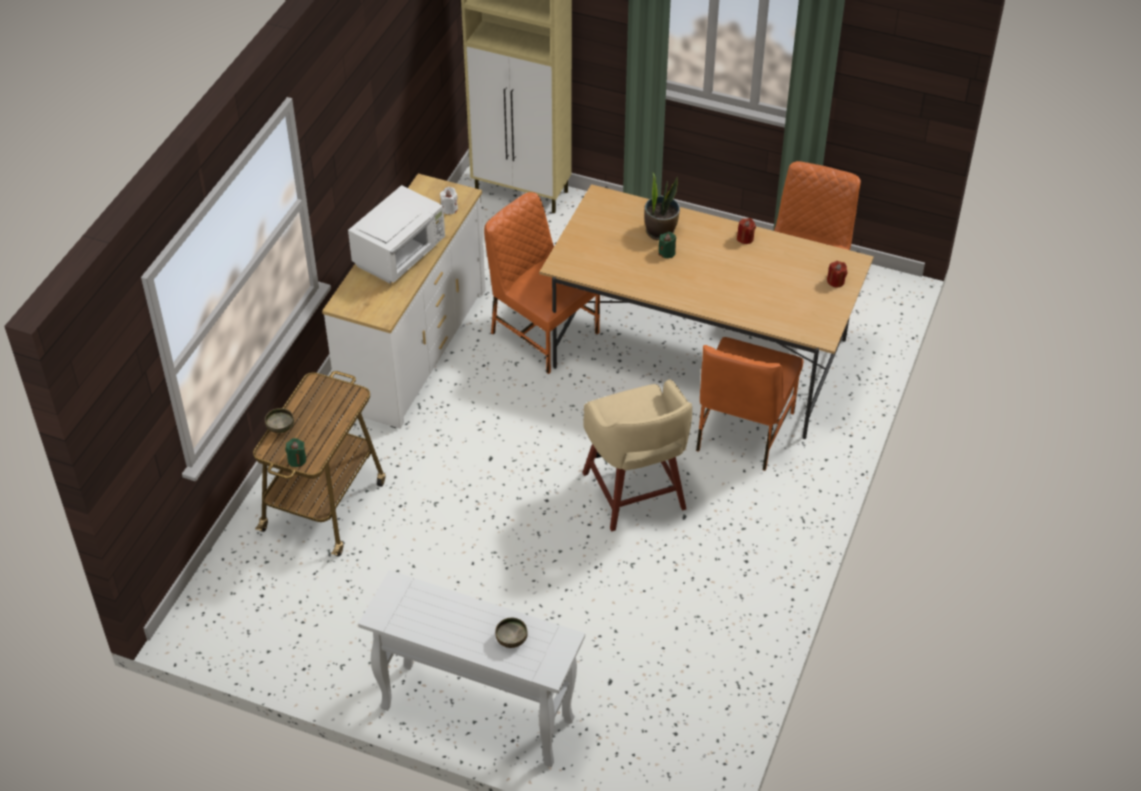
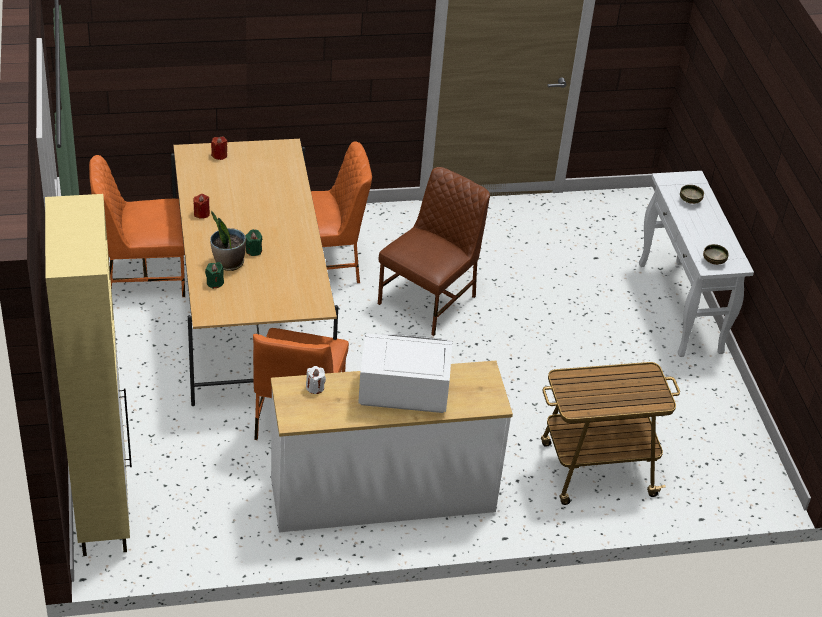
camera: 125 degrees left, 5 degrees down
bowl [265,408,294,433] -> bowl moved to [703,244,729,265]
green candle [285,438,307,467] -> green candle moved to [205,262,224,289]
beige stool [582,379,692,531] -> brown chair [378,167,490,336]

